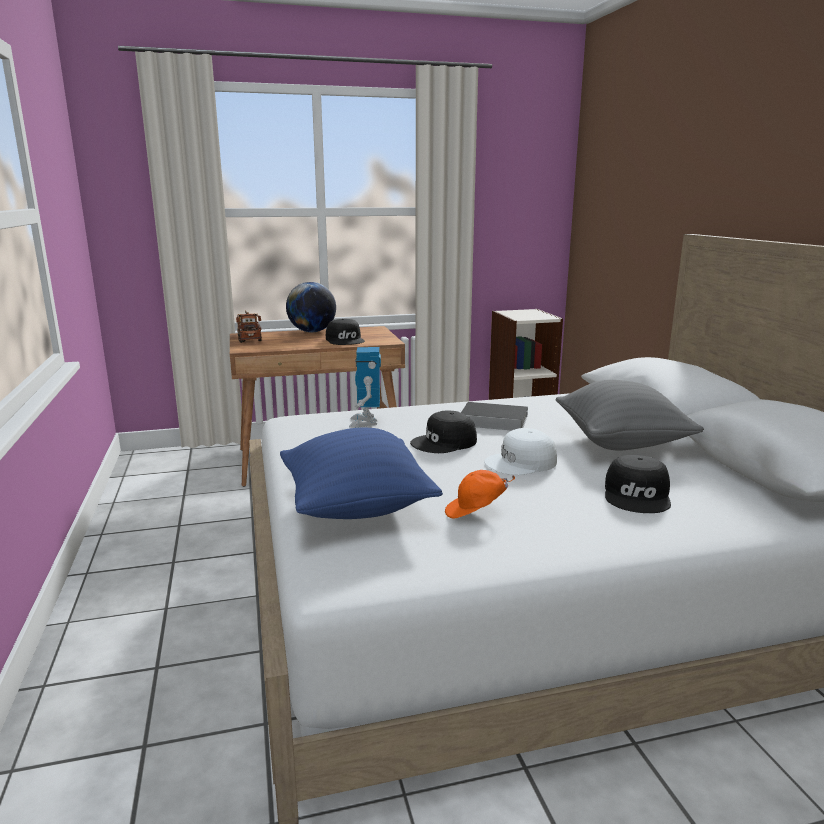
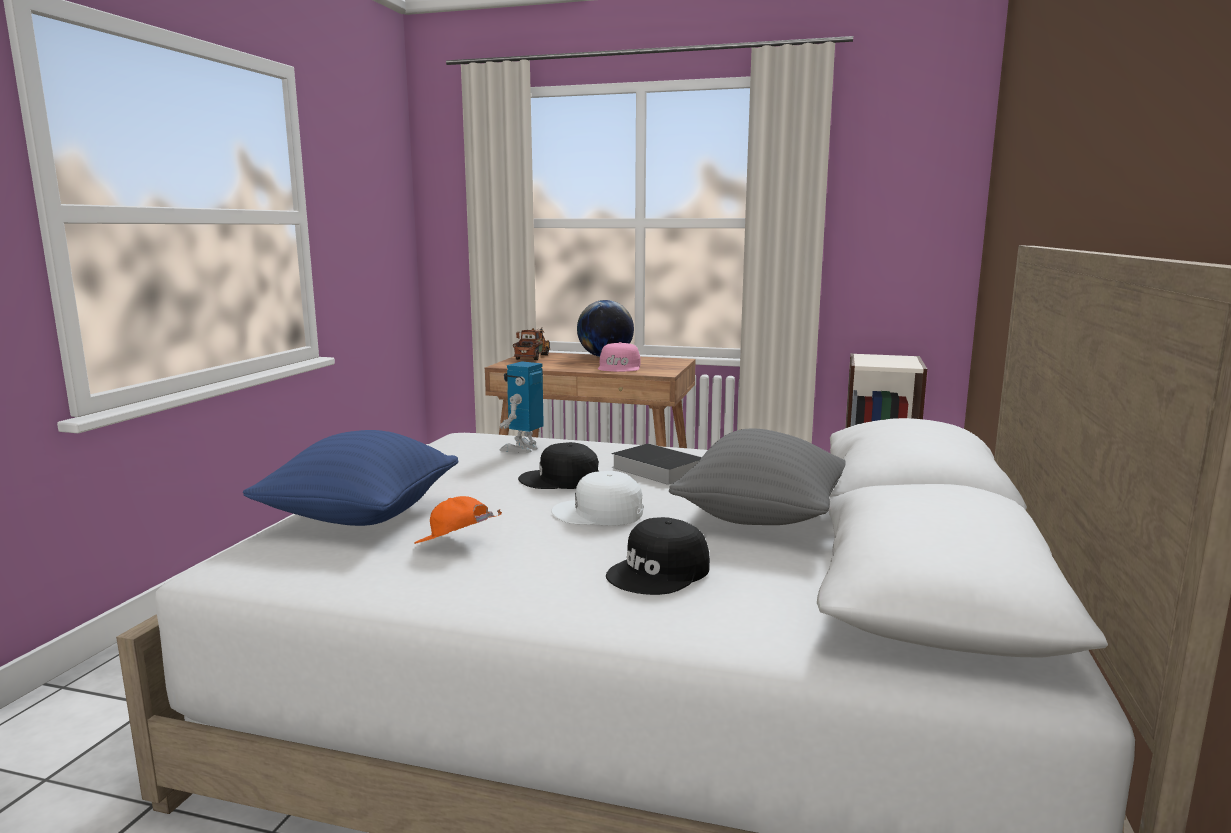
camera: 30 degrees right, 5 degrees down
black cap [326,319,365,345] -> pink cap [598,342,641,372]

